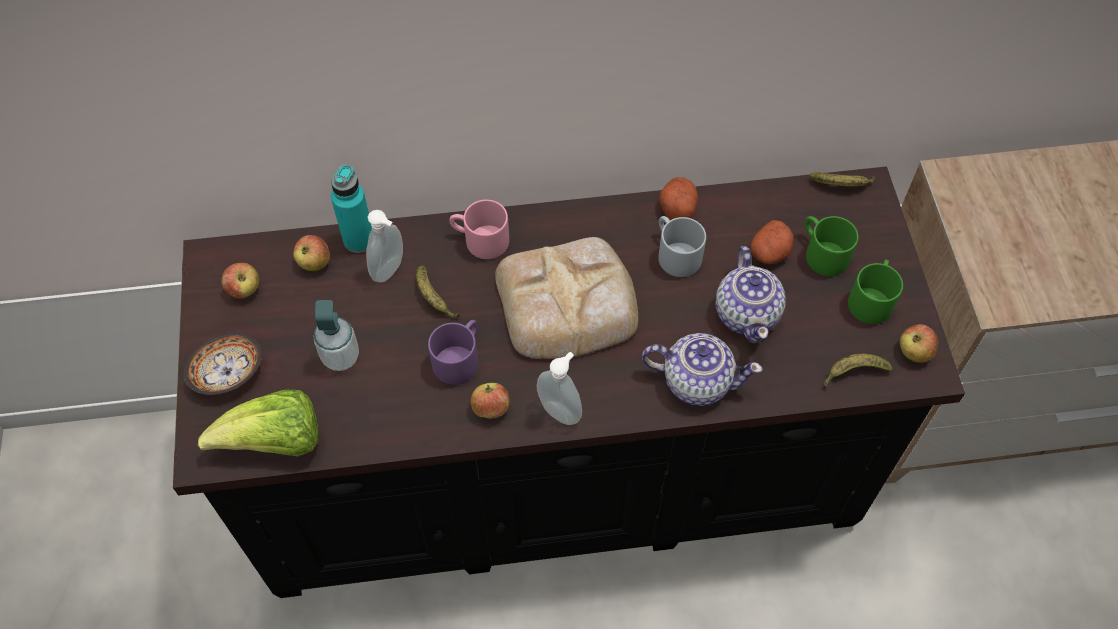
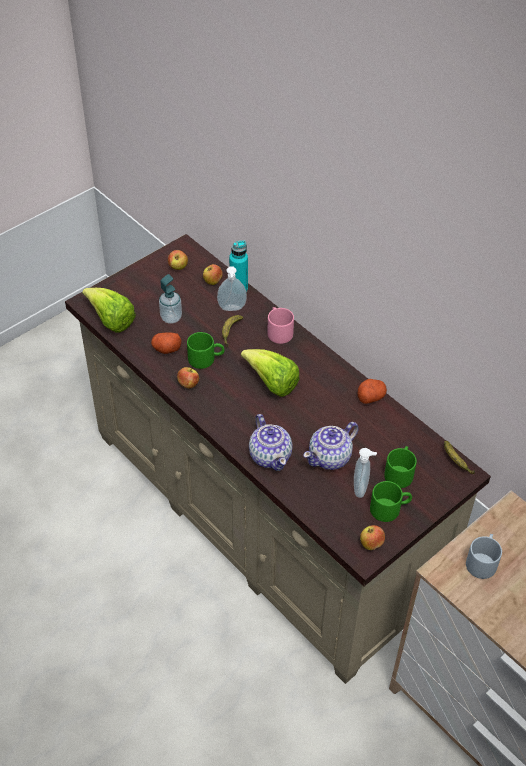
camera: 55 degrees right, 10 degrees down
black cabinet [173,166,965,598] -> beige cabinet [65,234,491,684]
bowl [183,333,262,395] -> none
purple mug [428,320,478,385] -> green mug [187,332,224,369]
bread [495,237,638,359] -> lettuce [241,349,299,397]
soap dispenser [537,352,582,425] -> soap dispenser moved to [354,448,377,498]
grey mug [658,216,706,277] -> grey mug moved to [466,534,502,579]
potato [750,220,794,264] -> potato moved to [151,332,181,354]
banana [823,354,893,389] -> none

